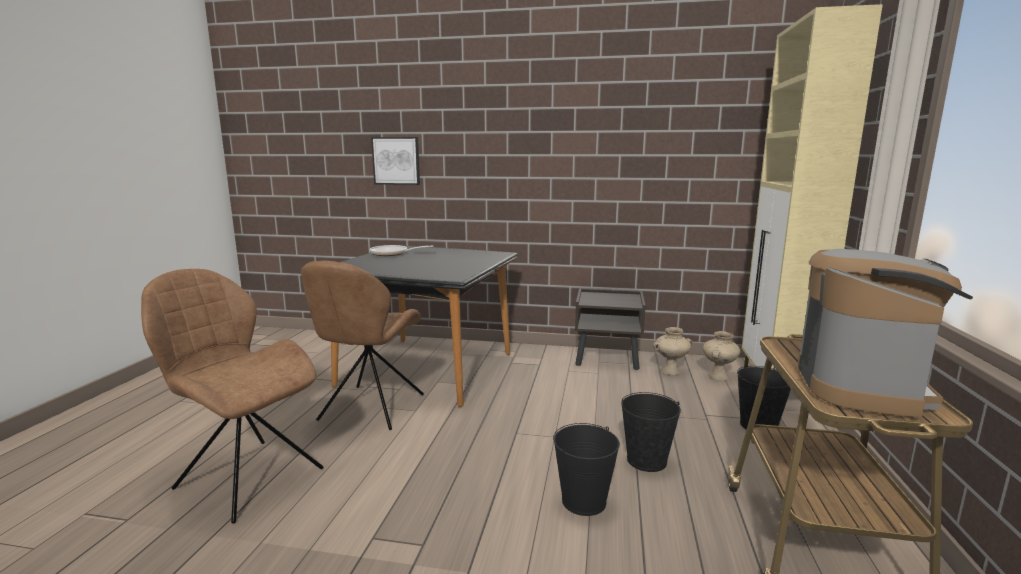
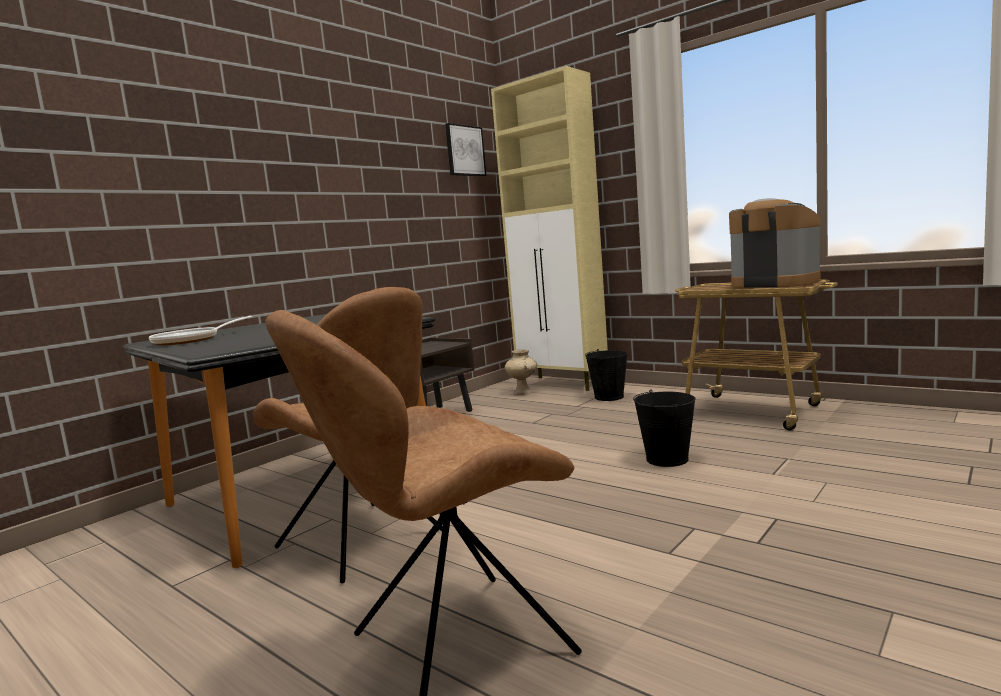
camera: 60 degrees left, 5 degrees down
picture [371,137,420,185] -> picture moved to [445,123,486,176]
black bucket [621,392,681,472] -> none
beige vase [653,327,692,375] -> none

